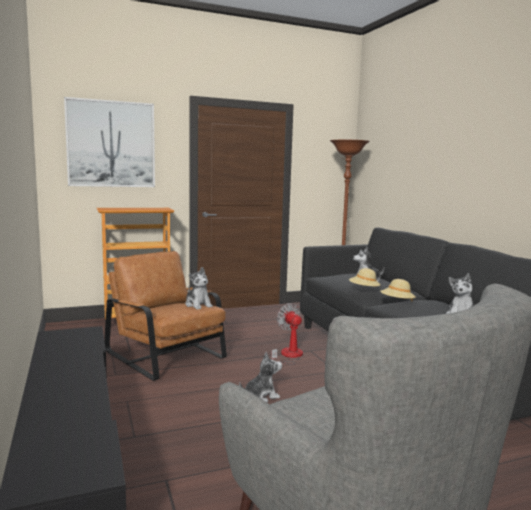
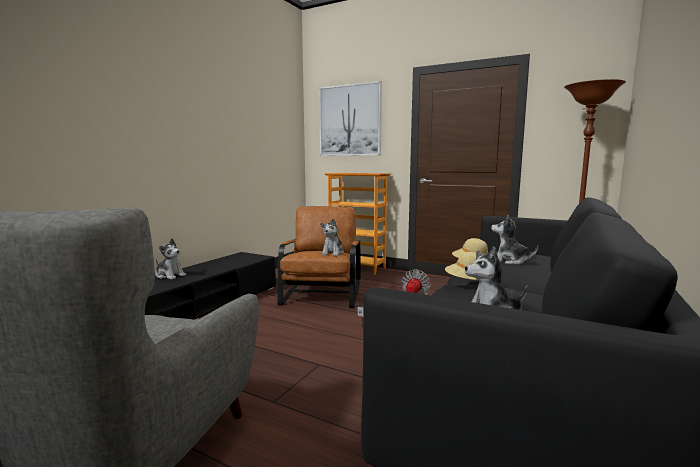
camera: 50 degrees right, 0 degrees up
plush toy [239,352,282,402] -> plush toy moved to [156,238,186,280]

